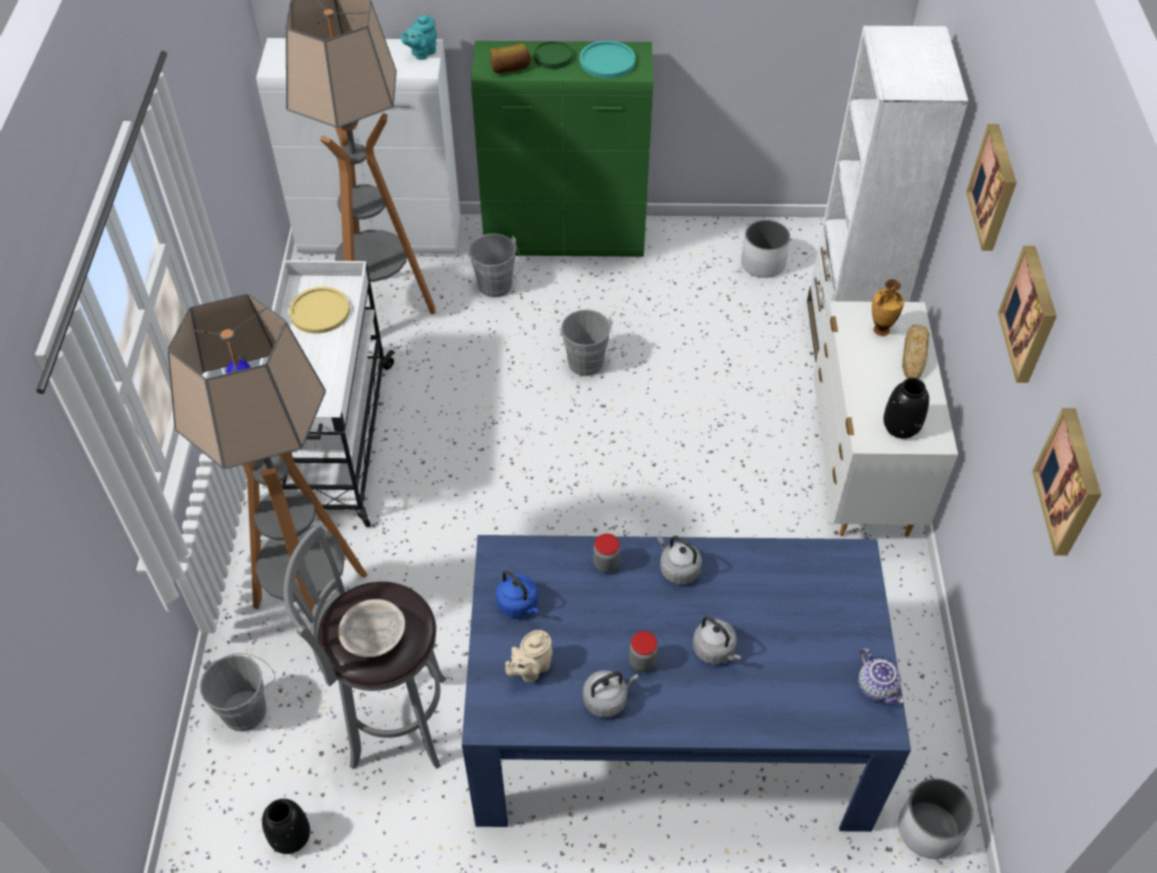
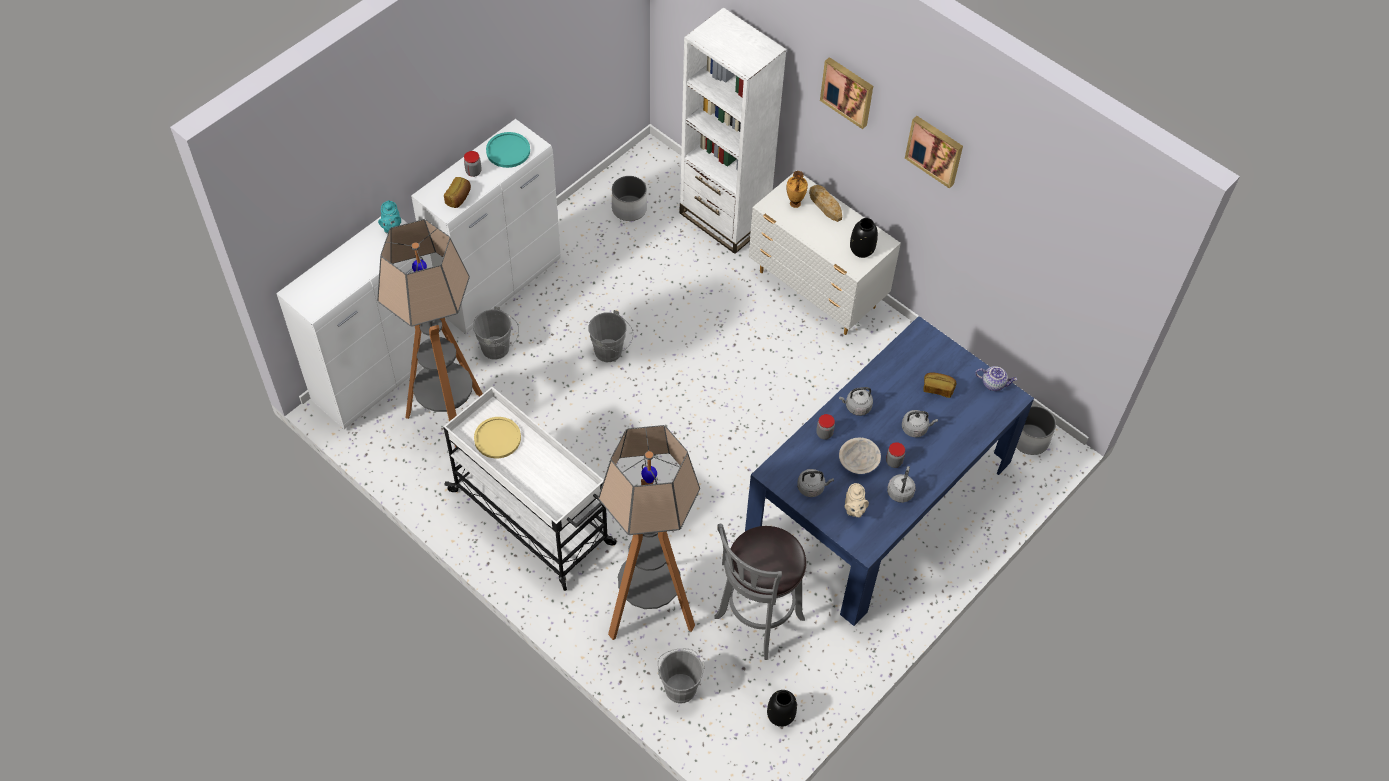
camera: 50 degrees left, 5 degrees up
beige bowl [338,599,405,657] -> beige bowl moved to [839,438,881,474]
green cabinet [471,41,653,257] -> white cabinet [411,119,561,334]
blue kettle [496,570,539,618] -> grey kettle [797,469,834,497]
green plate [534,41,572,69] -> jar [464,151,482,177]
picture [1032,408,1102,556] -> none
none -> bread [924,373,956,398]

